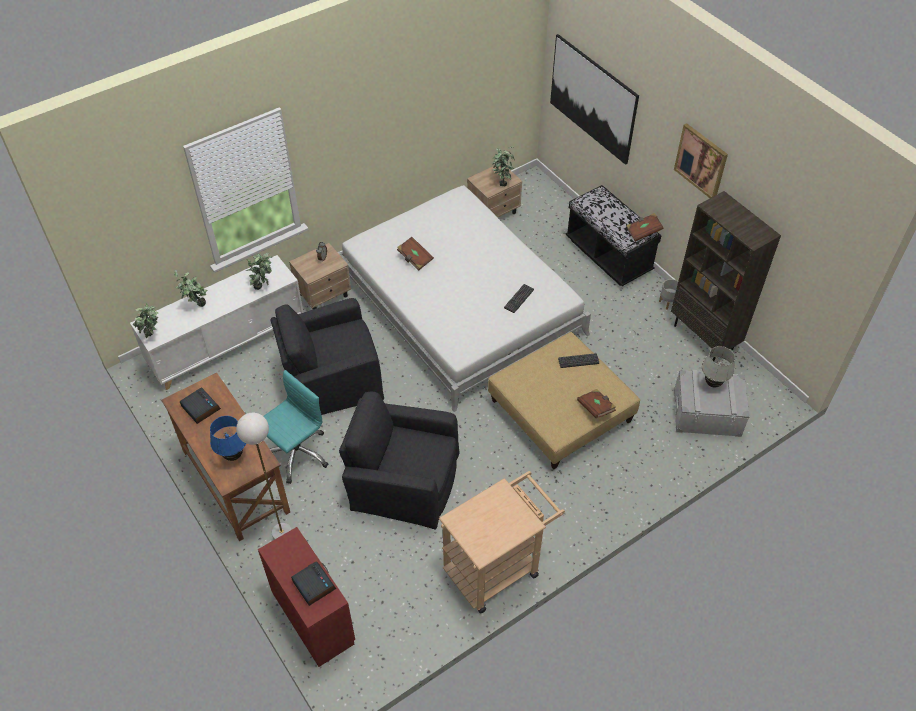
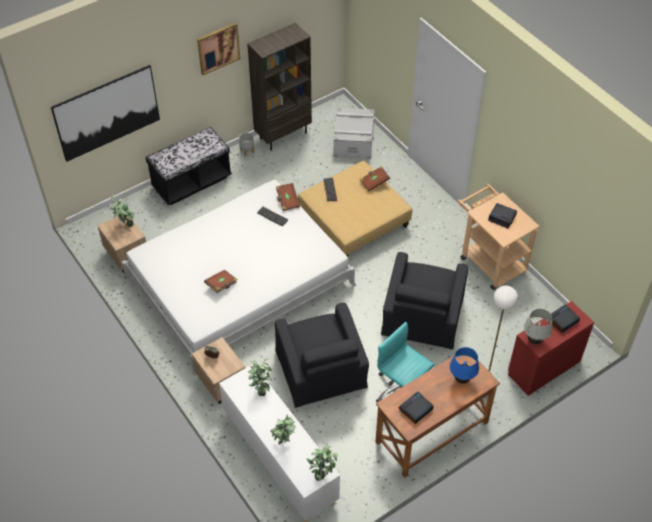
camera: 90 degrees left, 0 degrees up
brown book [626,213,664,241] -> brown book moved to [276,183,300,211]
white table lamp [702,346,735,388] -> white table lamp moved to [524,309,553,344]
none -> alarm clock [488,203,517,228]

